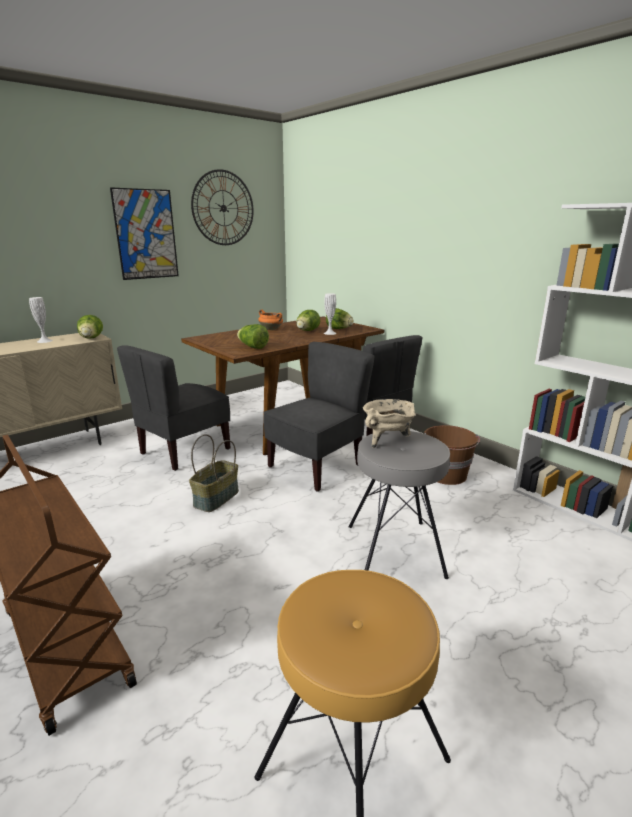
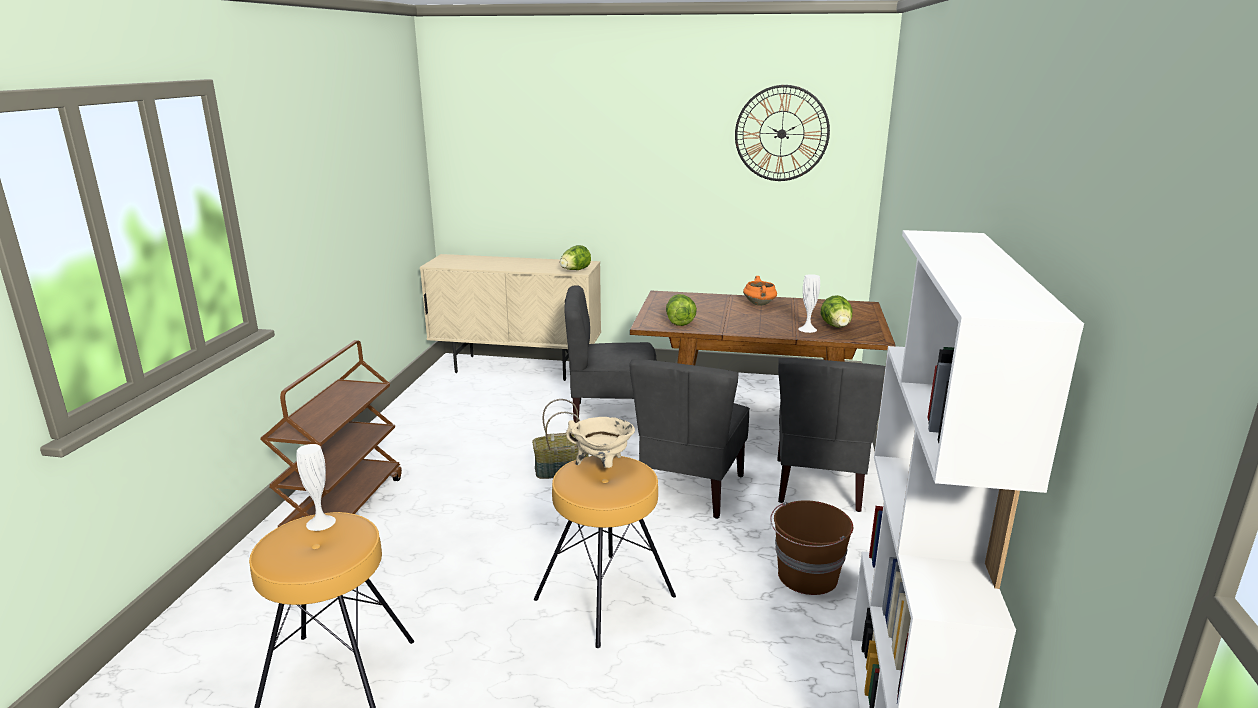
camera: 50 degrees right, 0 degrees up
white vase [29,297,53,343] -> white vase moved to [296,444,336,531]
picture [110,187,179,280] -> none
grey chair [263,342,375,492] -> grey chair turned 105 degrees clockwise [629,359,750,519]
lettuce [296,310,320,331] -> none
grey stool [349,431,450,579] -> brown stool [534,455,676,648]

